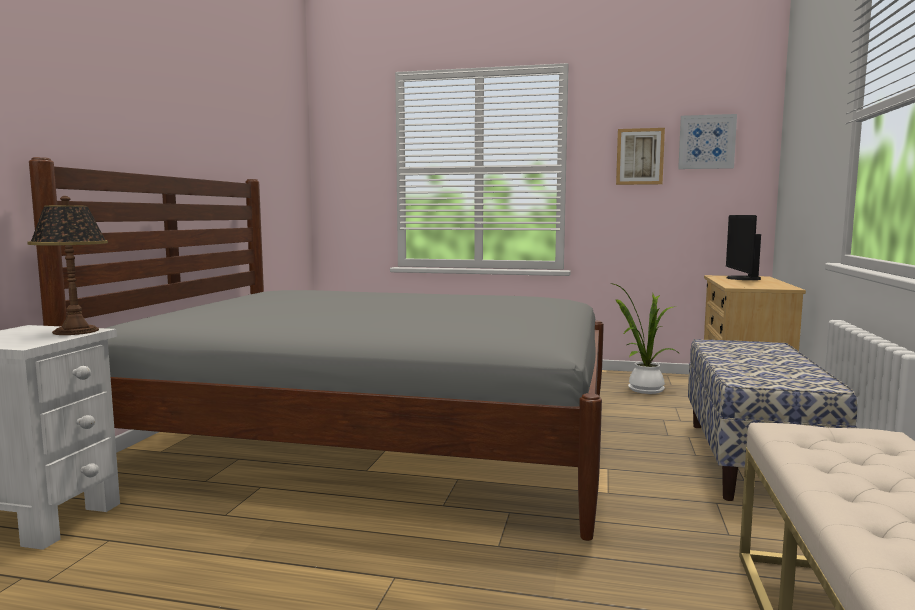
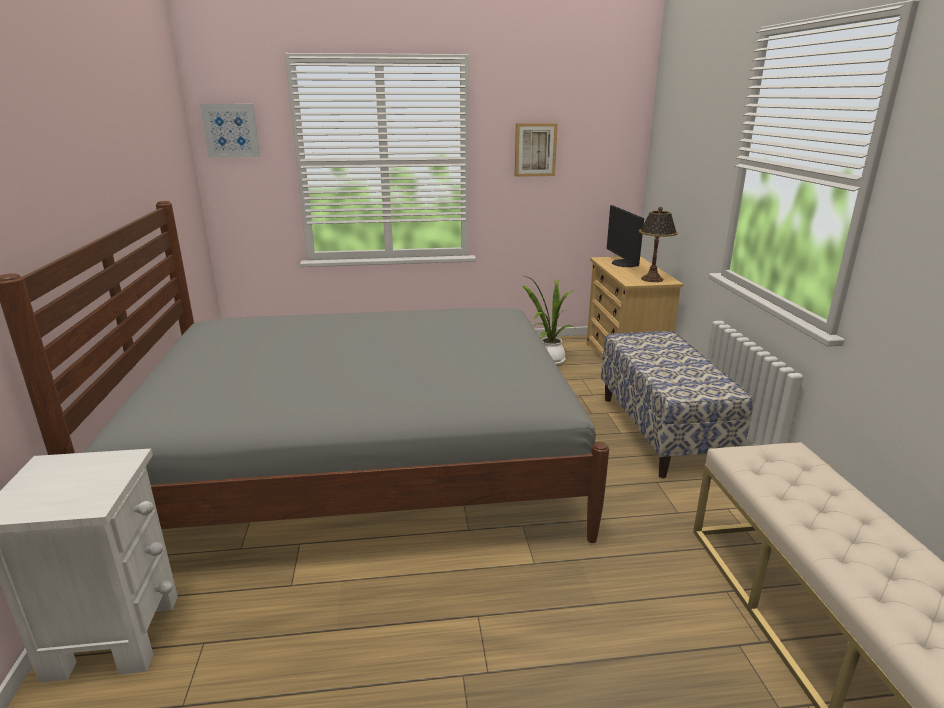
camera: 20 degrees left, 15 degrees up
table lamp [27,196,108,335] -> table lamp moved to [639,207,678,282]
picture [678,114,737,169] -> picture moved to [200,104,260,158]

